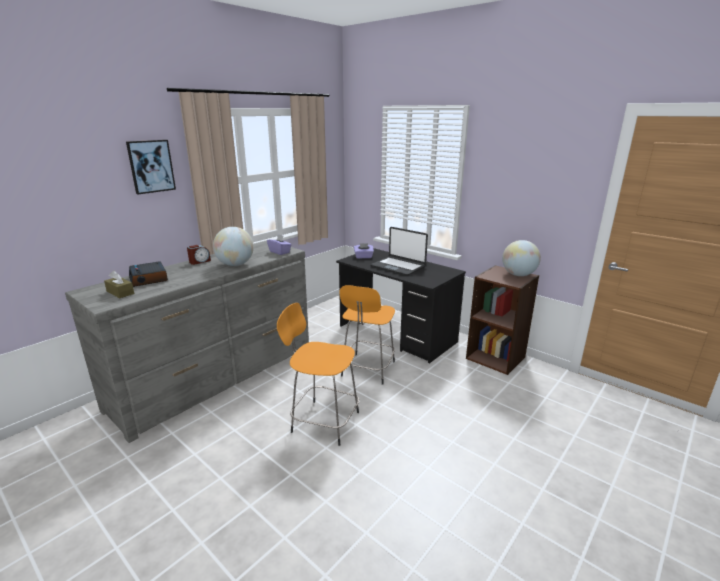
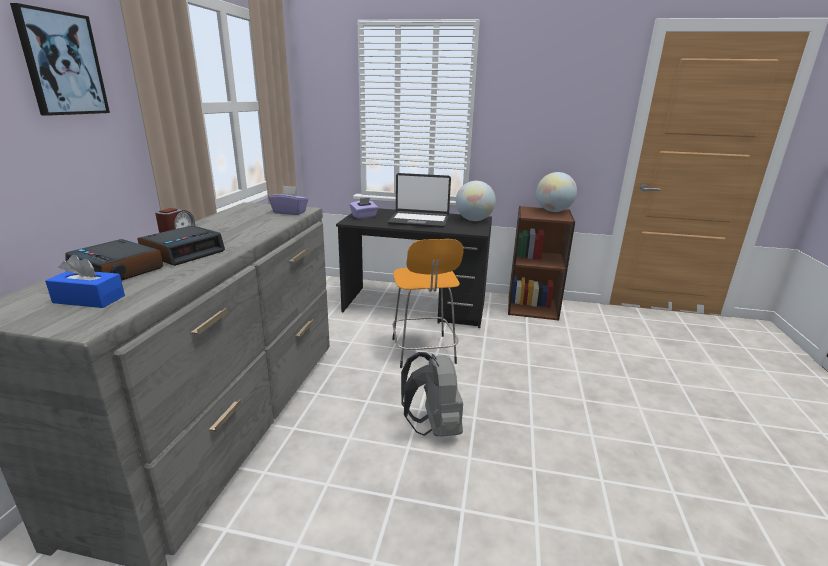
camera: 30 degrees left, 0 degrees up
brown tissue box [104,271,134,298] -> blue tissue box [45,255,125,308]
globe [213,227,254,266] -> globe moved to [456,181,496,221]
orange stool [277,303,359,446] -> grey backpack [401,352,463,437]
none -> alarm clock [138,225,225,266]

